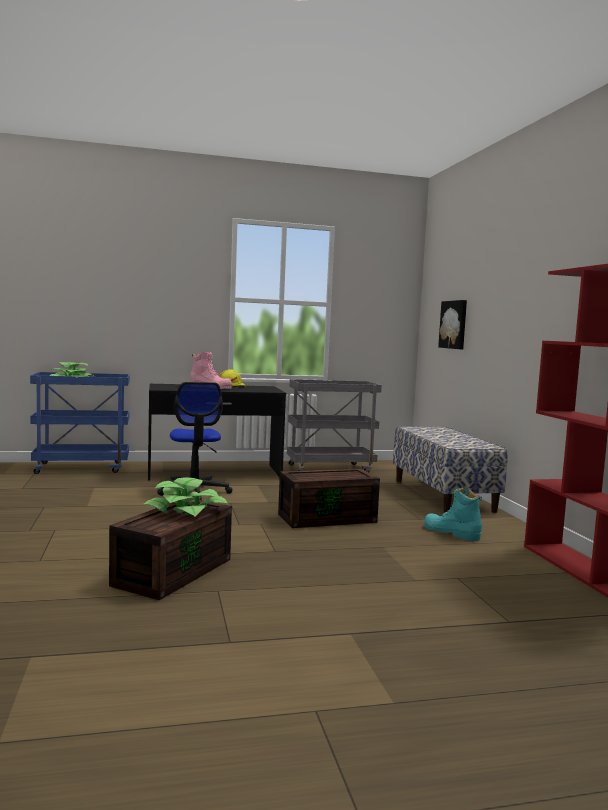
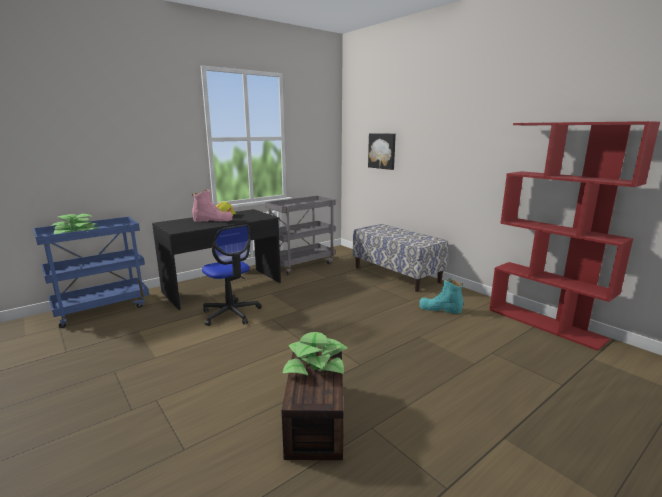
camera: 25 degrees left, 10 degrees up
brown storage box [278,469,380,528] -> none

